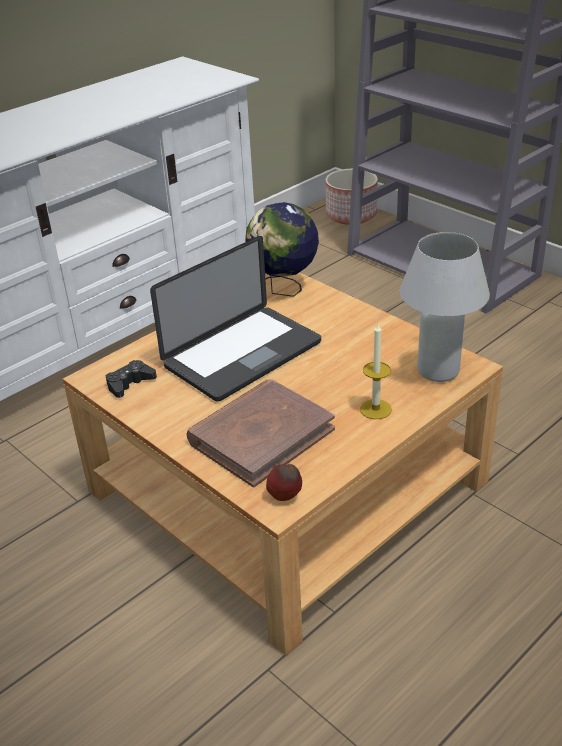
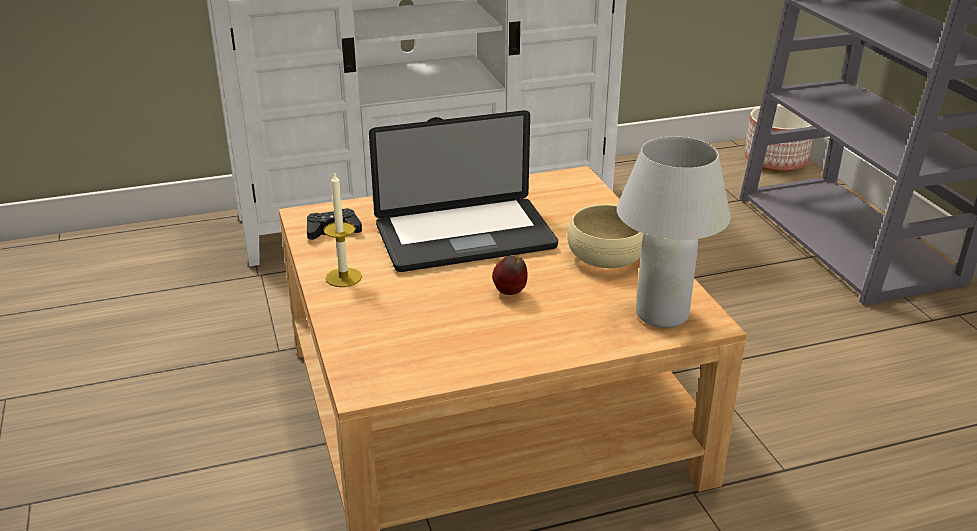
camera: 25 degrees right, 5 degrees down
brown book [187,379,335,487] -> none
globe [245,202,319,297] -> none
apple [266,464,302,501] -> apple moved to [492,256,527,295]
candle [360,324,392,419] -> candle moved to [324,171,362,287]
none -> beige bowl [567,204,644,268]

